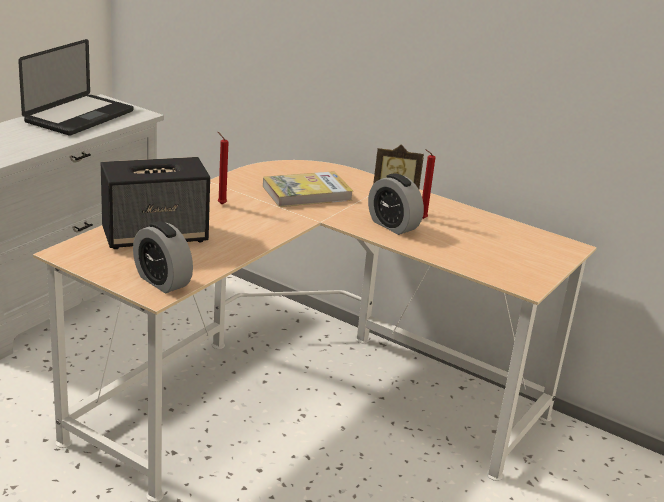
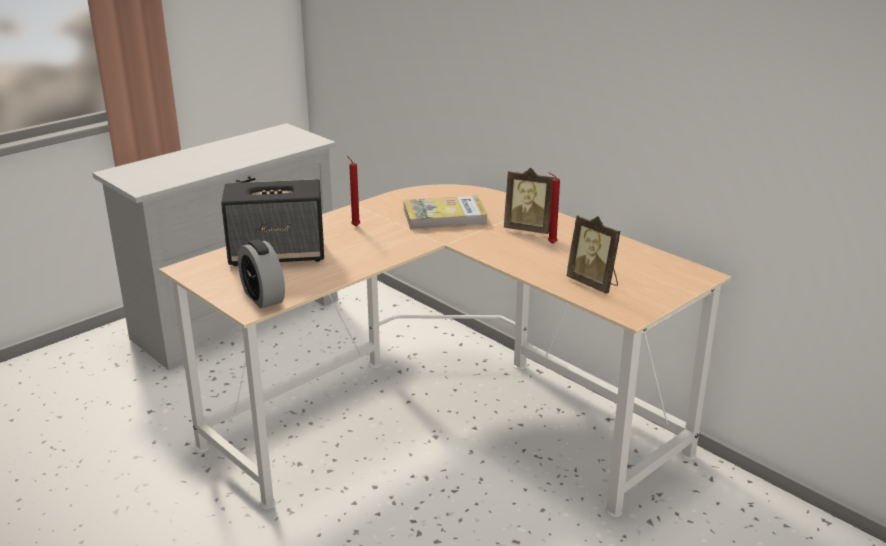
camera: 15 degrees right, 0 degrees up
laptop [18,39,133,136] -> none
alarm clock [368,173,424,235] -> none
none -> picture frame [566,215,620,294]

